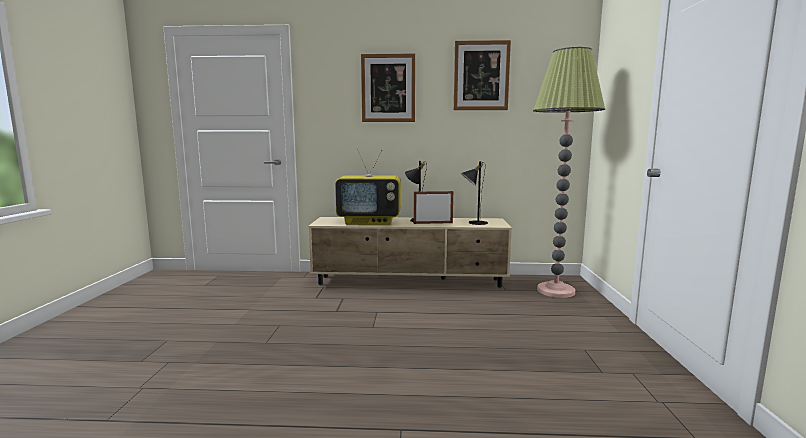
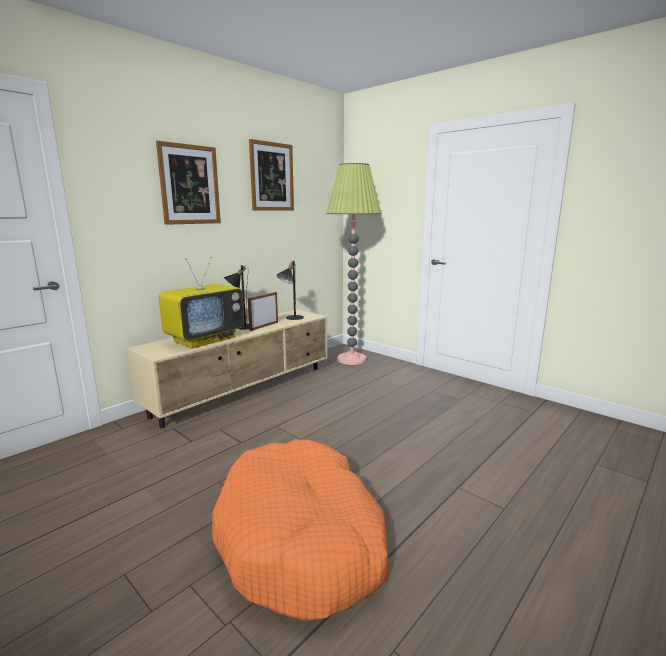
camera: 50 degrees left, 5 degrees up
none -> orange dog bed [212,439,389,621]

